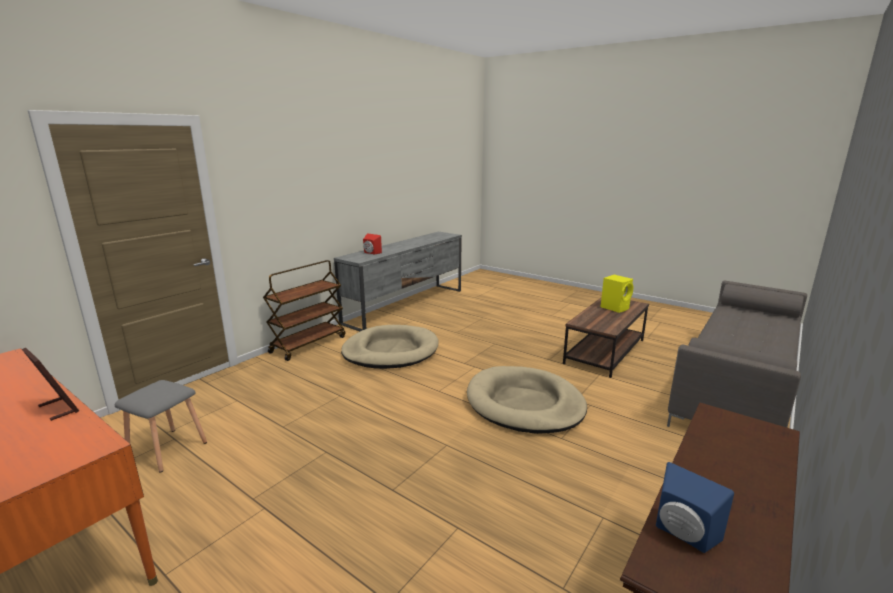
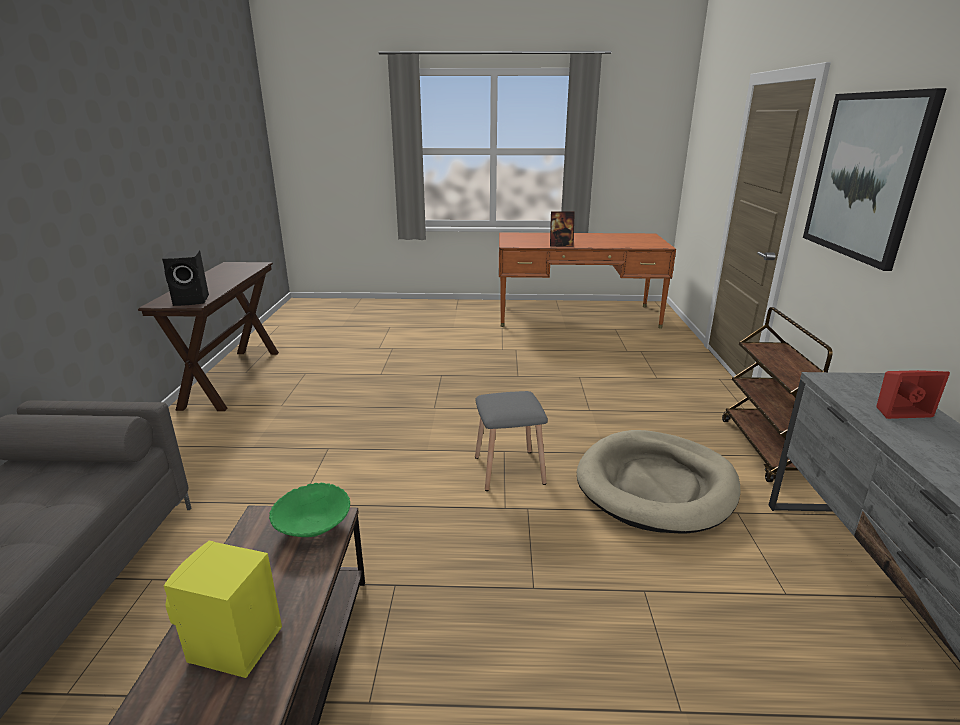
camera: 145 degrees right, 5 degrees up
grey stool [115,380,207,473] -> grey stool moved to [475,391,548,491]
beige dog bed [467,366,587,434] -> none
blue speaker [656,462,734,553] -> none
none -> black speaker [162,250,209,306]
none -> green bowl [269,483,350,537]
none -> picture [803,88,947,271]

